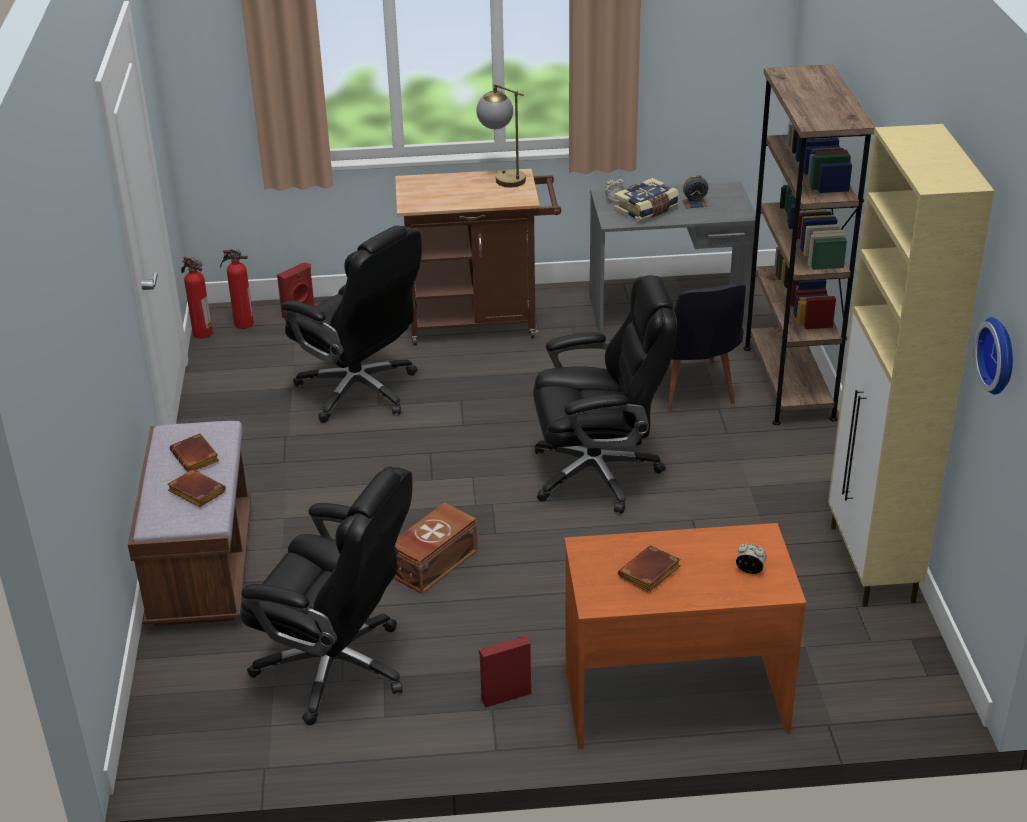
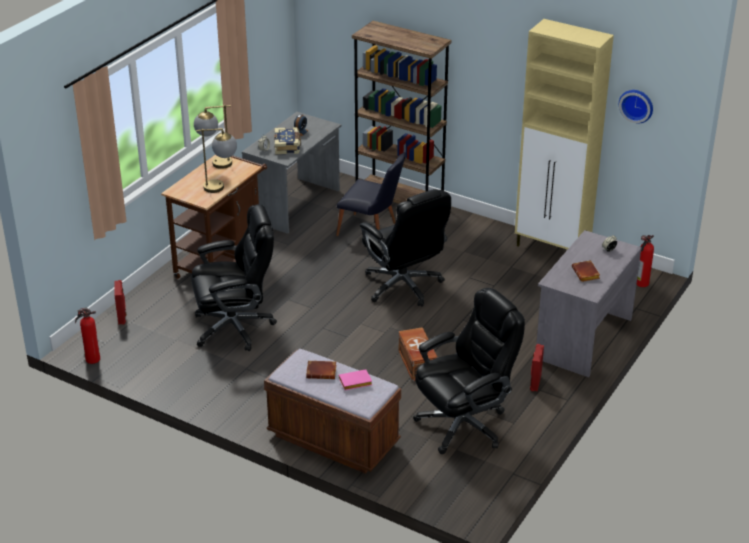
camera: 55 degrees left, 0 degrees up
brown book [167,469,226,507] -> pink book [339,369,372,390]
fire extinguisher [220,249,254,329] -> fire extinguisher moved to [636,235,654,287]
black office chair [533,275,677,514] -> black office chair turned 120 degrees clockwise [360,189,451,307]
orange desk [564,523,806,749] -> grey desk [536,230,642,377]
none -> table lamp [196,128,237,193]

